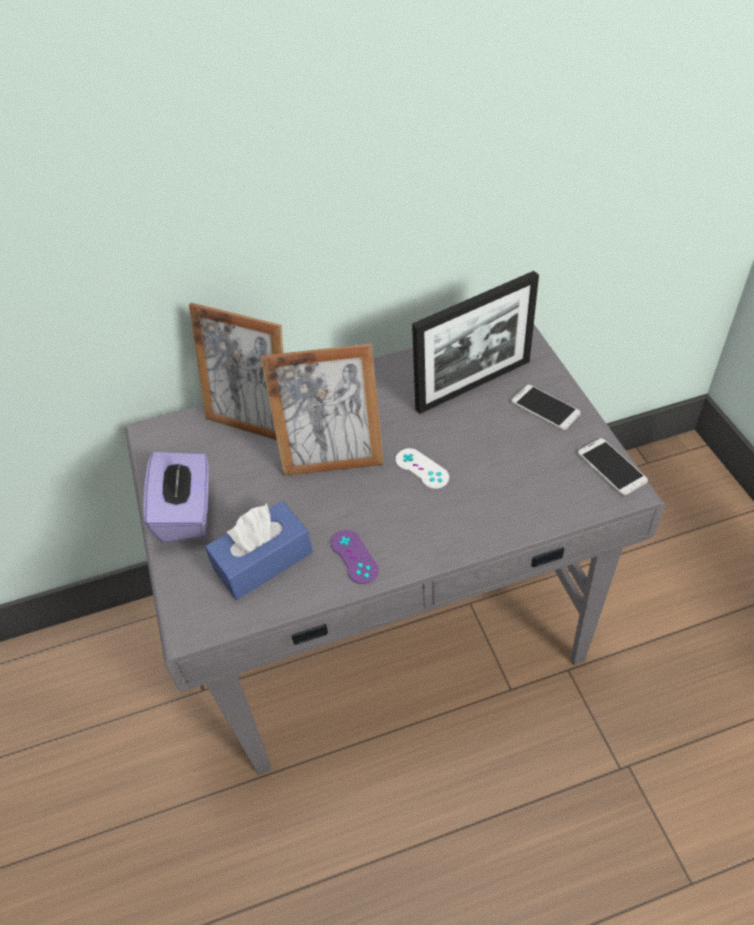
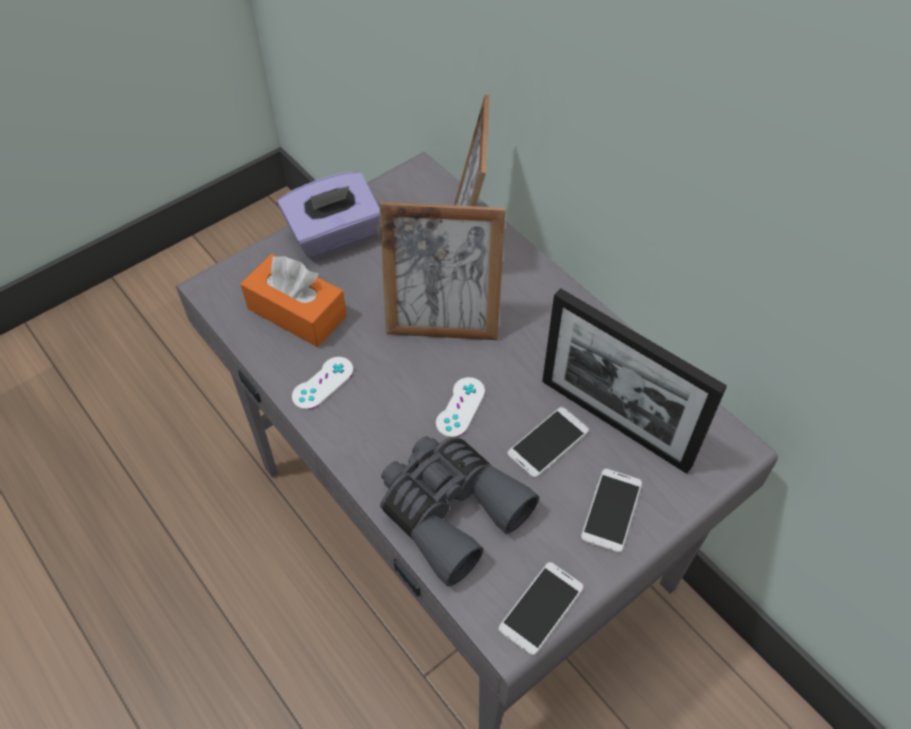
camera: 65 degrees right, 5 degrees up
blue tissue box [205,501,313,600] -> orange tissue box [240,254,347,347]
picture frame [261,344,384,476] -> picture frame turned 60 degrees counterclockwise [380,202,506,340]
purple game controller [331,530,379,584] -> white game controller [292,357,354,410]
none -> grey binoculars [380,436,539,587]
none -> phone [507,407,589,478]

